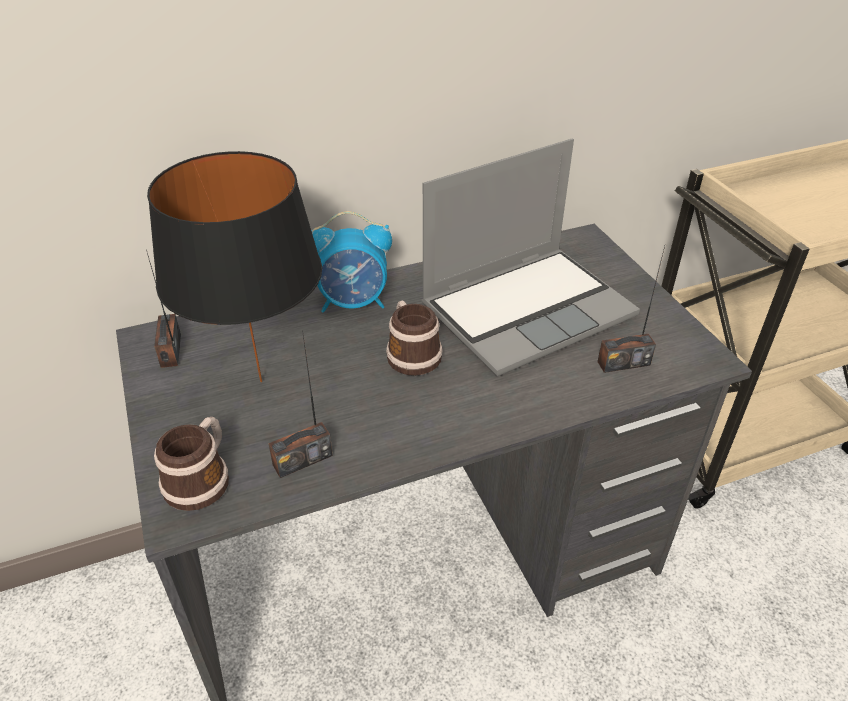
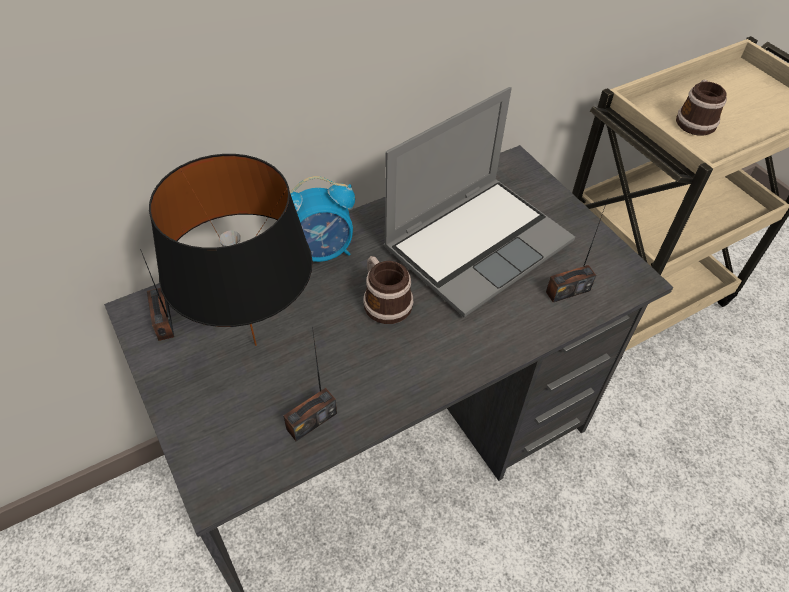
camera: 10 degrees left, 10 degrees up
mug [154,417,229,511] -> mug moved to [676,80,727,136]

